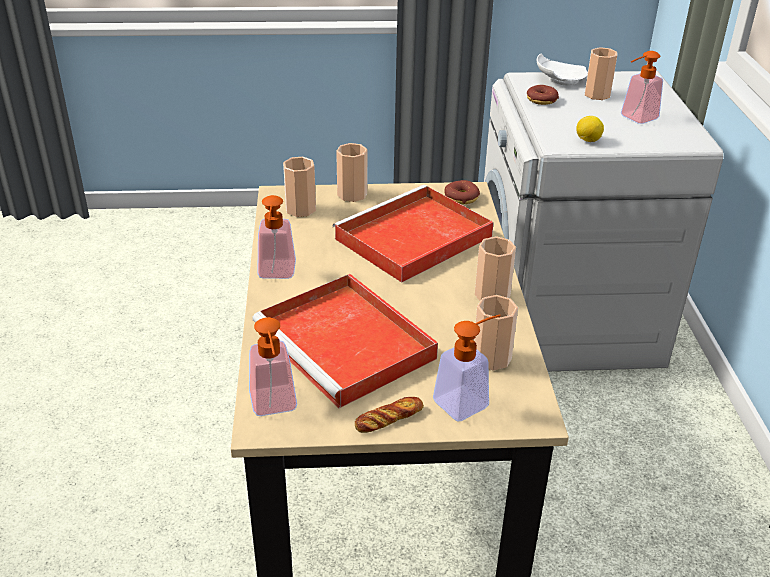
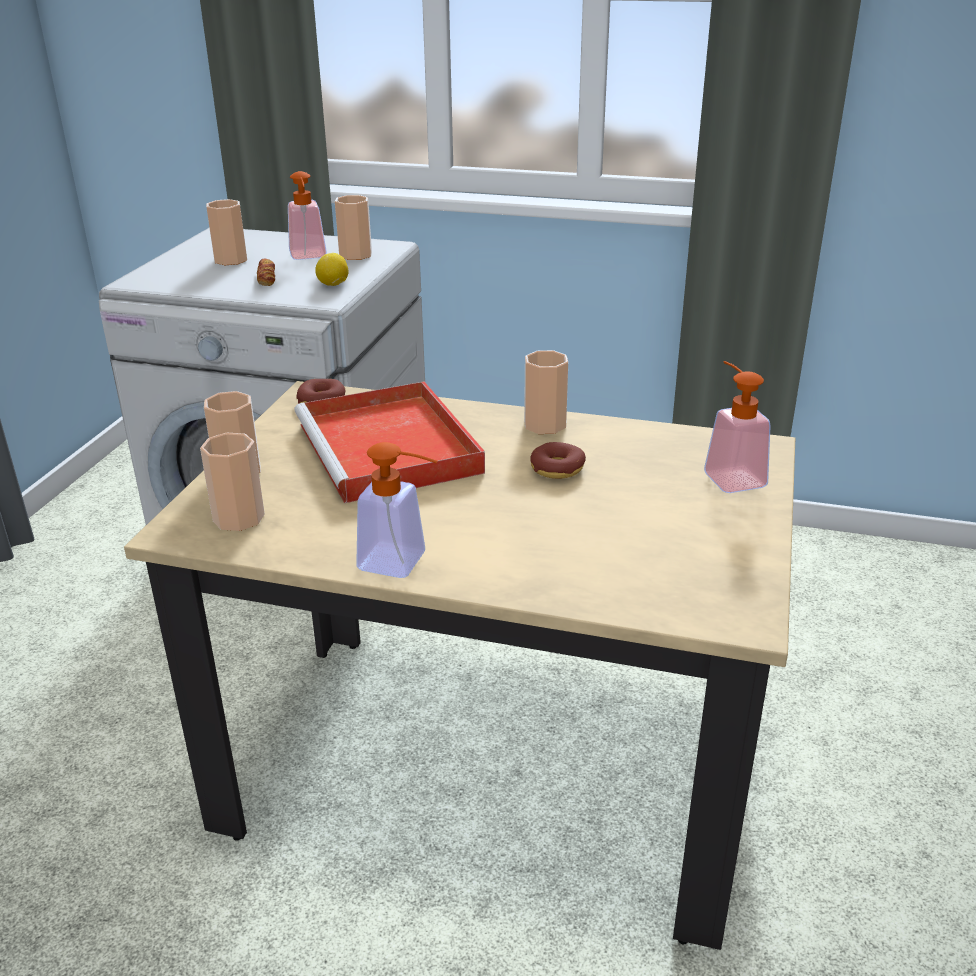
camera: 70 degrees left, 5 degrees down
soap dispenser [249,317,297,416] -> none
red tray [252,274,438,408] -> none
bread [355,397,424,433] -> bread moved to [257,258,275,286]
cup [474,295,518,371] -> cup moved to [335,195,372,260]
donut [527,85,559,105] -> donut moved to [530,442,586,479]
white plate [537,53,588,85] -> none

